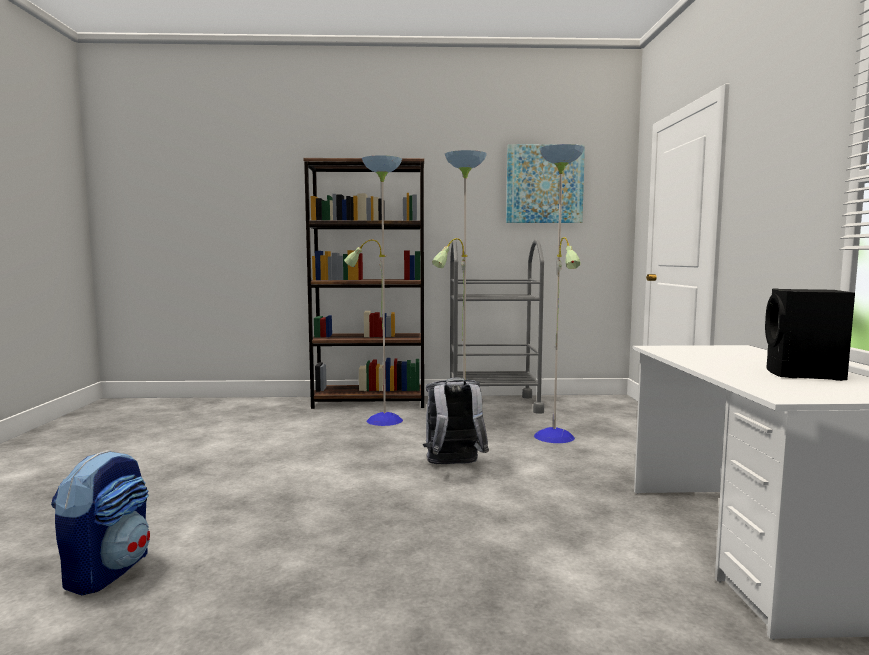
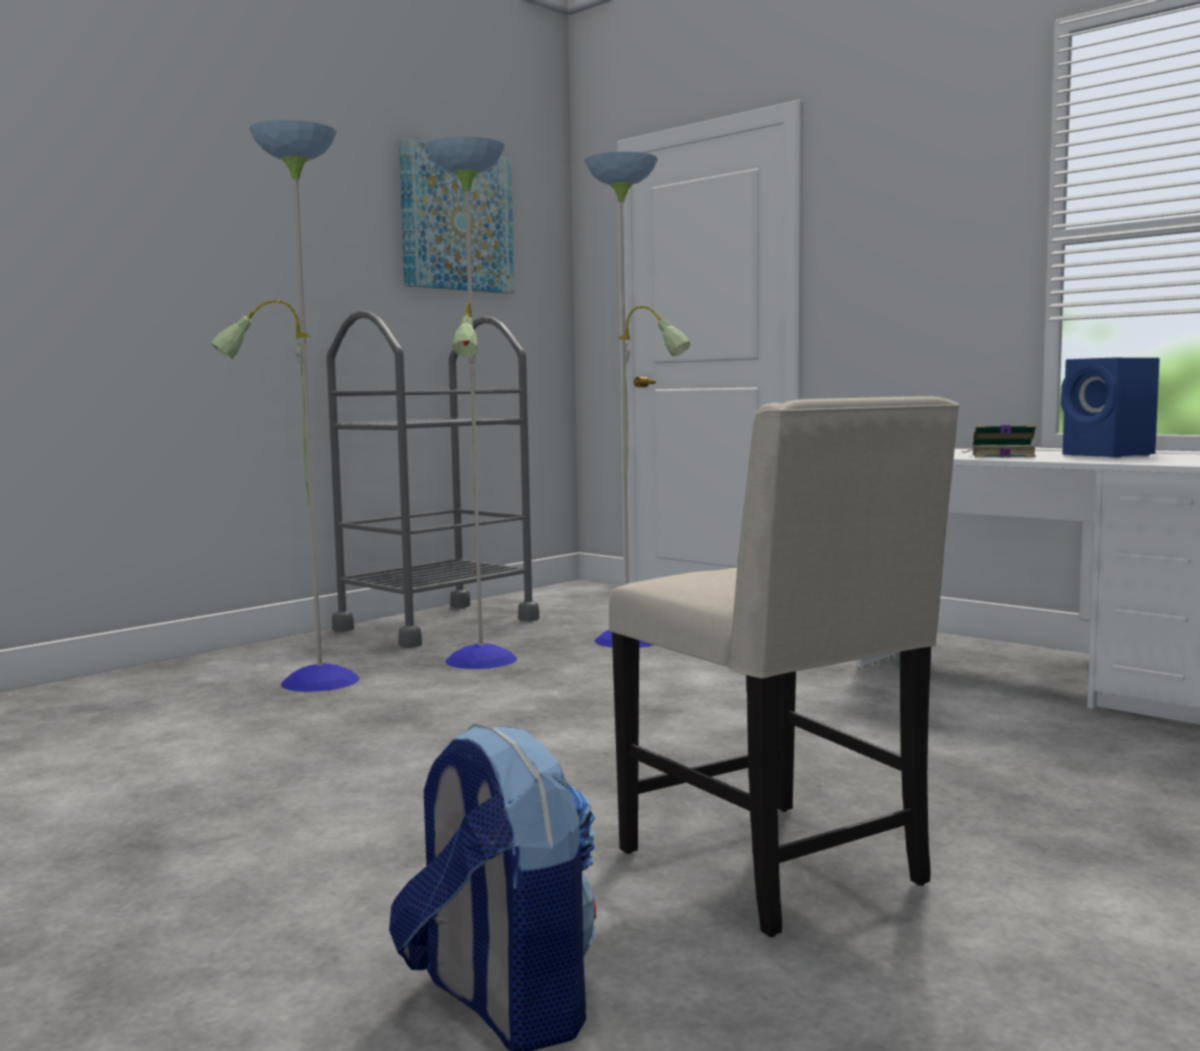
camera: 45 degrees left, 0 degrees up
brown bookcase [303,158,424,409] -> none
grey backpack [423,377,489,464] -> none
black speaker [765,289,855,381] -> blue speaker [1061,357,1160,457]
none -> beige chair [609,396,960,937]
none -> book [966,425,1036,457]

